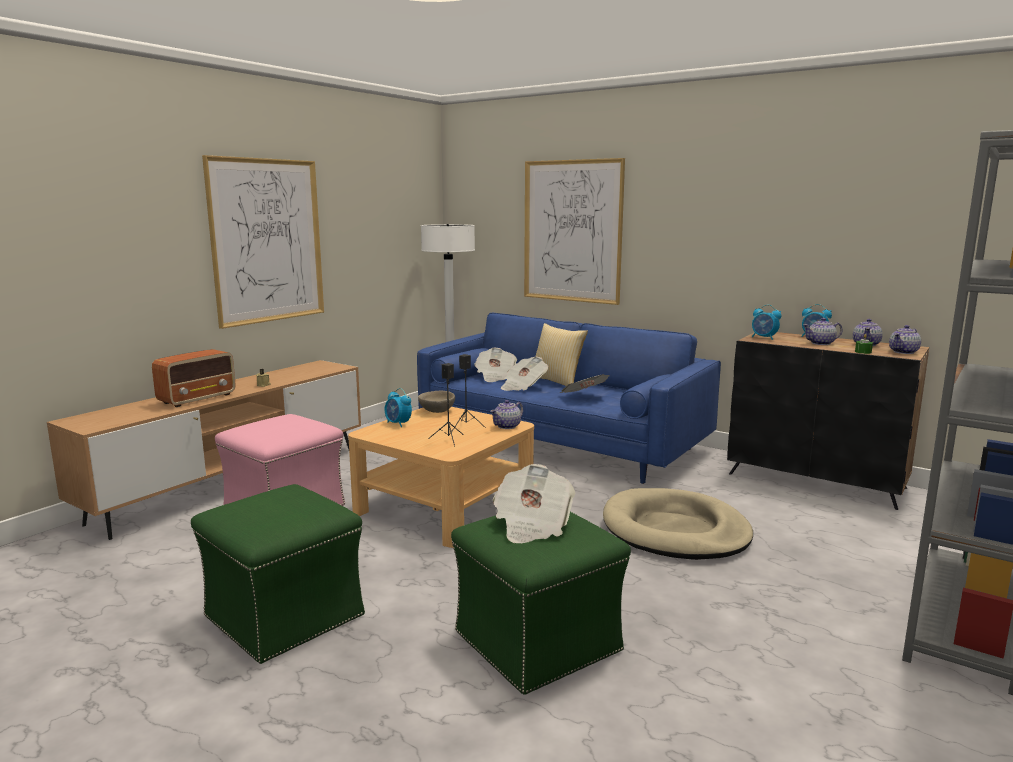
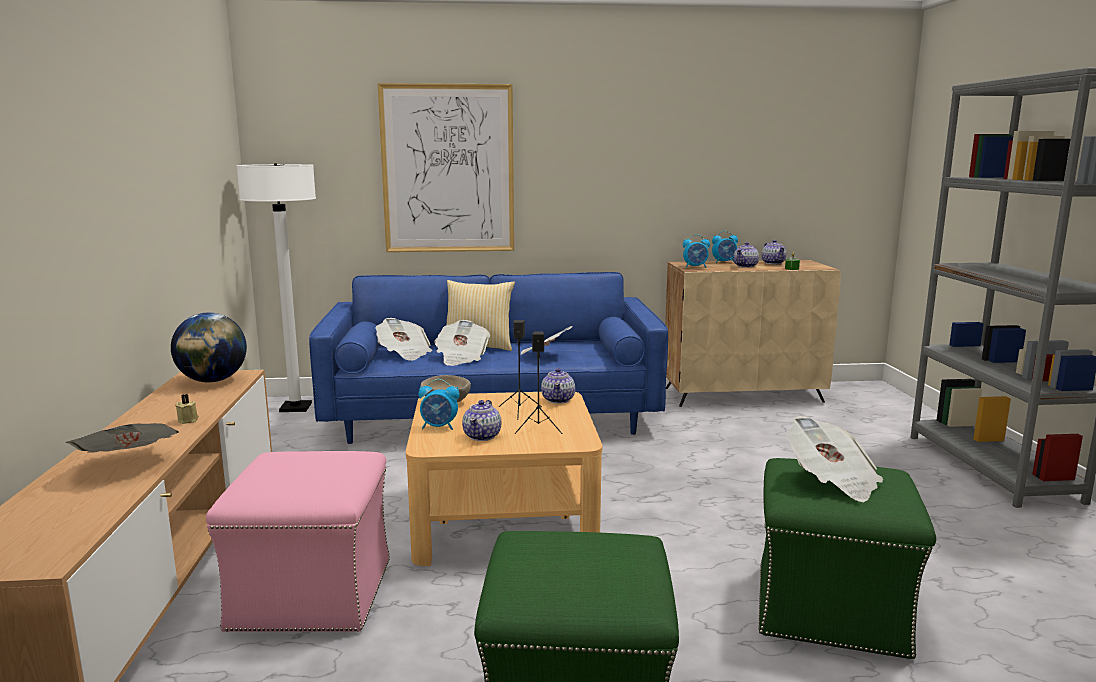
camera: 40 degrees left, 0 degrees up
radio [152,349,236,407] -> newspaper [66,423,179,453]
picture [202,155,324,329] -> none
beige dog bed [603,488,753,560] -> none
black cabinet [727,332,929,510] -> beige cabinet [665,260,841,407]
teapot [889,325,921,354] -> teapot moved to [462,400,501,441]
none -> globe [171,312,247,383]

